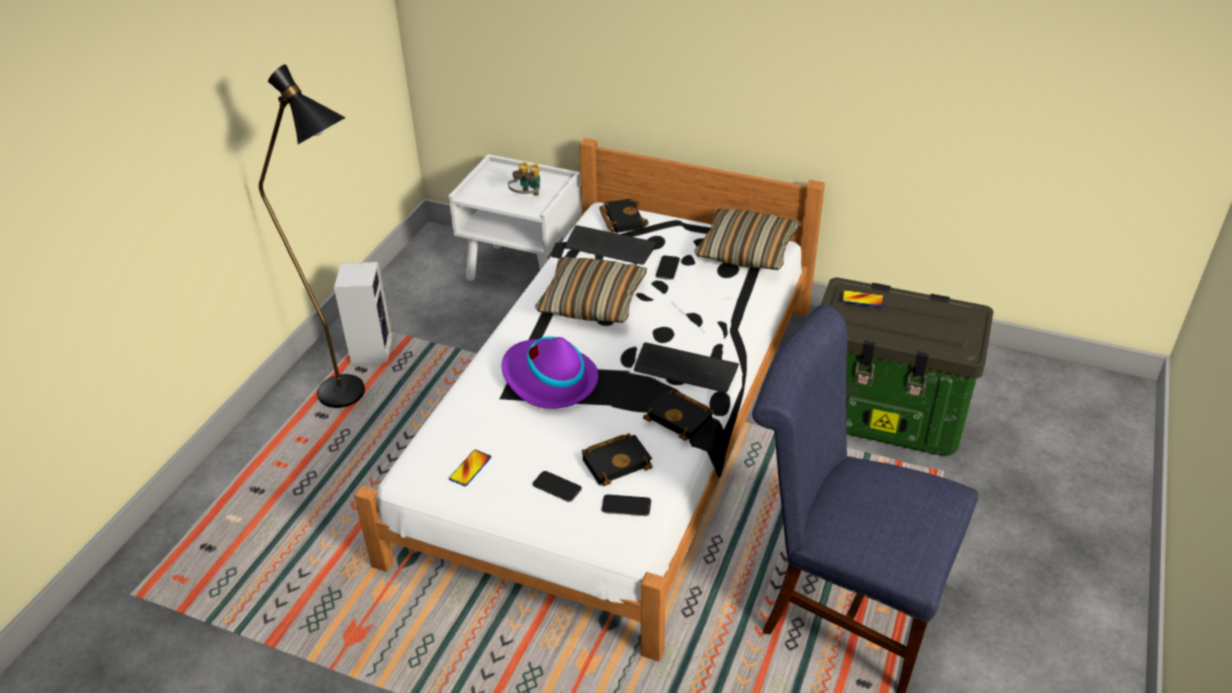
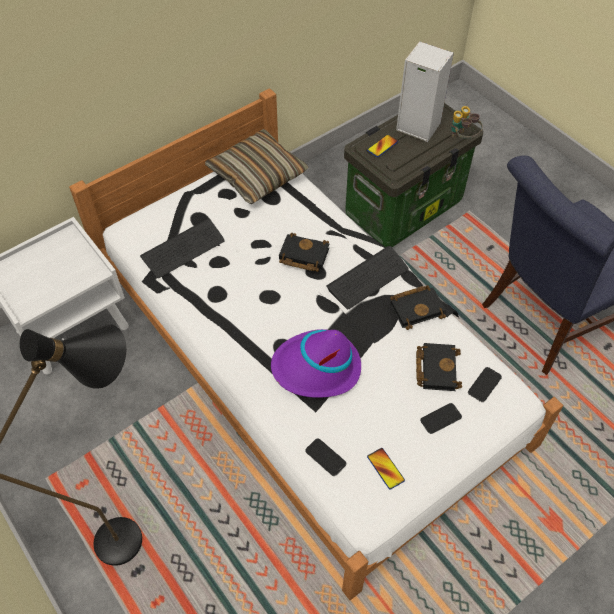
camera: 60 degrees left, 15 degrees up
speaker [334,262,393,363] -> speaker moved to [396,41,454,142]
binoculars [508,162,540,196] -> binoculars moved to [451,106,483,139]
pillow [535,257,647,323] -> none
black book [599,198,649,233] -> black book moved to [279,233,329,272]
phone [656,256,680,280] -> phone moved to [305,438,347,476]

